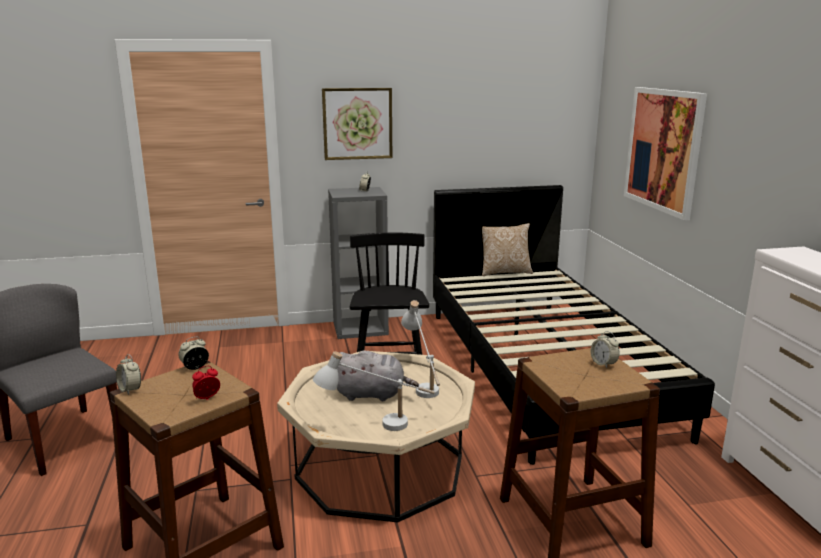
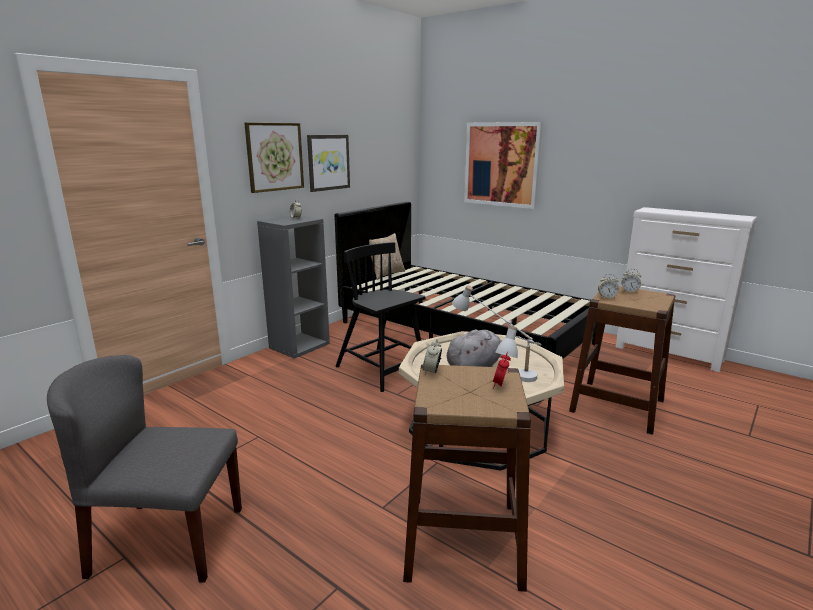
camera: 40 degrees left, 0 degrees up
alarm clock [116,354,141,395] -> alarm clock moved to [598,274,619,299]
none -> picture [307,135,350,192]

